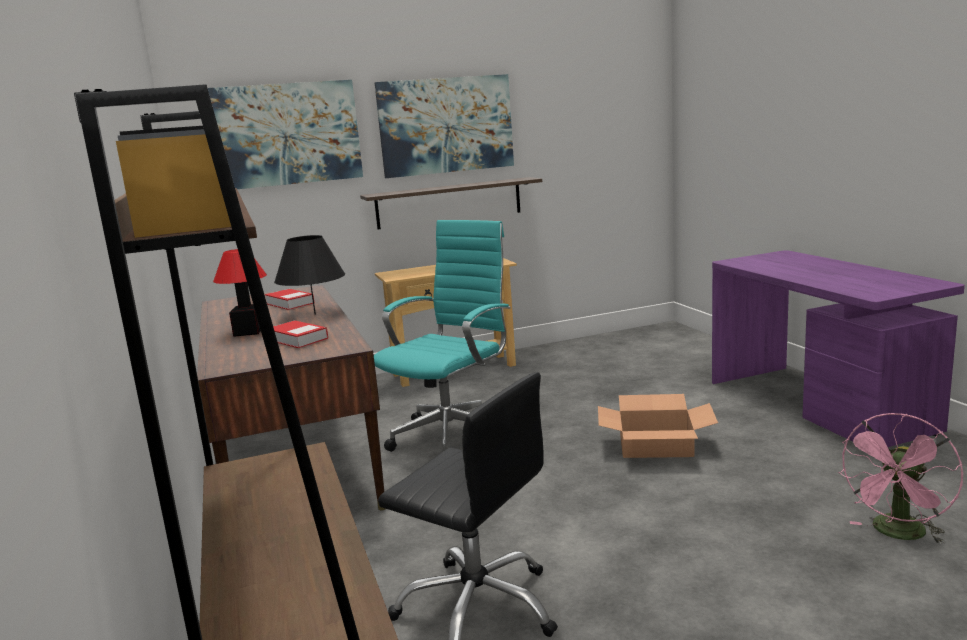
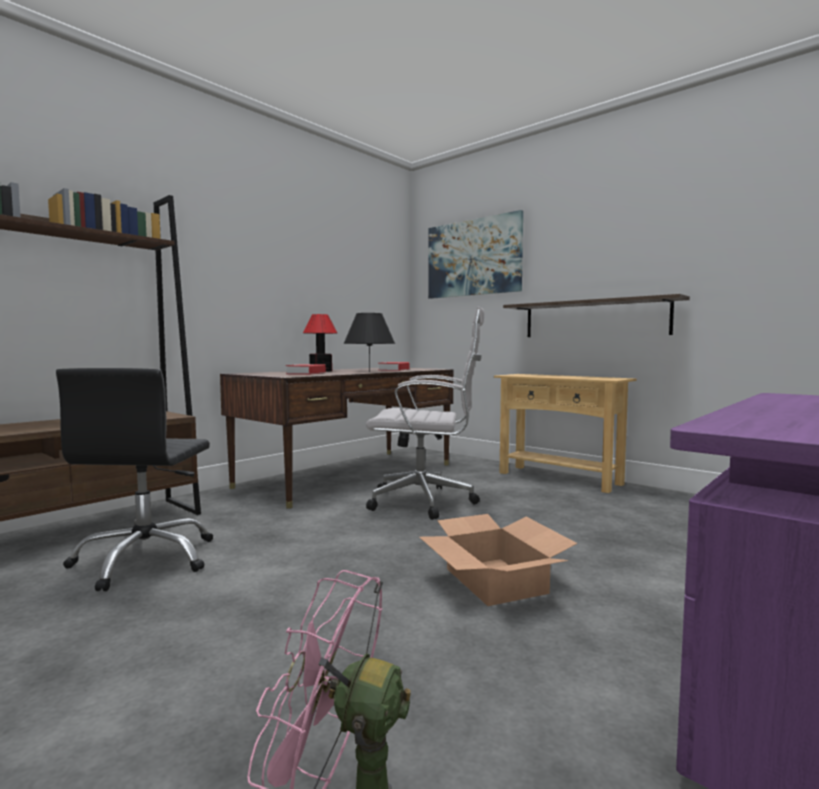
camera: 60 degrees right, 10 degrees down
turquoise office chair [374,220,511,452] -> white office chair [366,307,484,520]
picture [375,74,514,178] -> none

